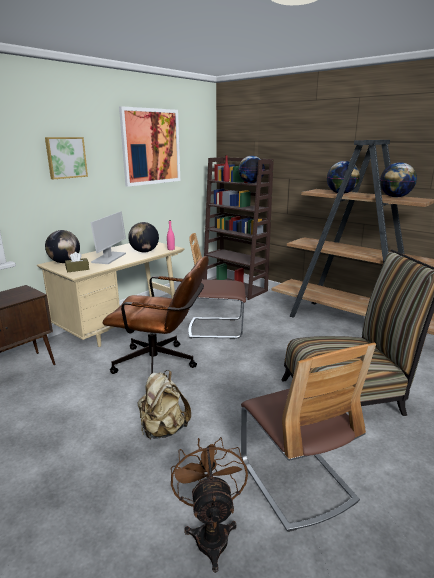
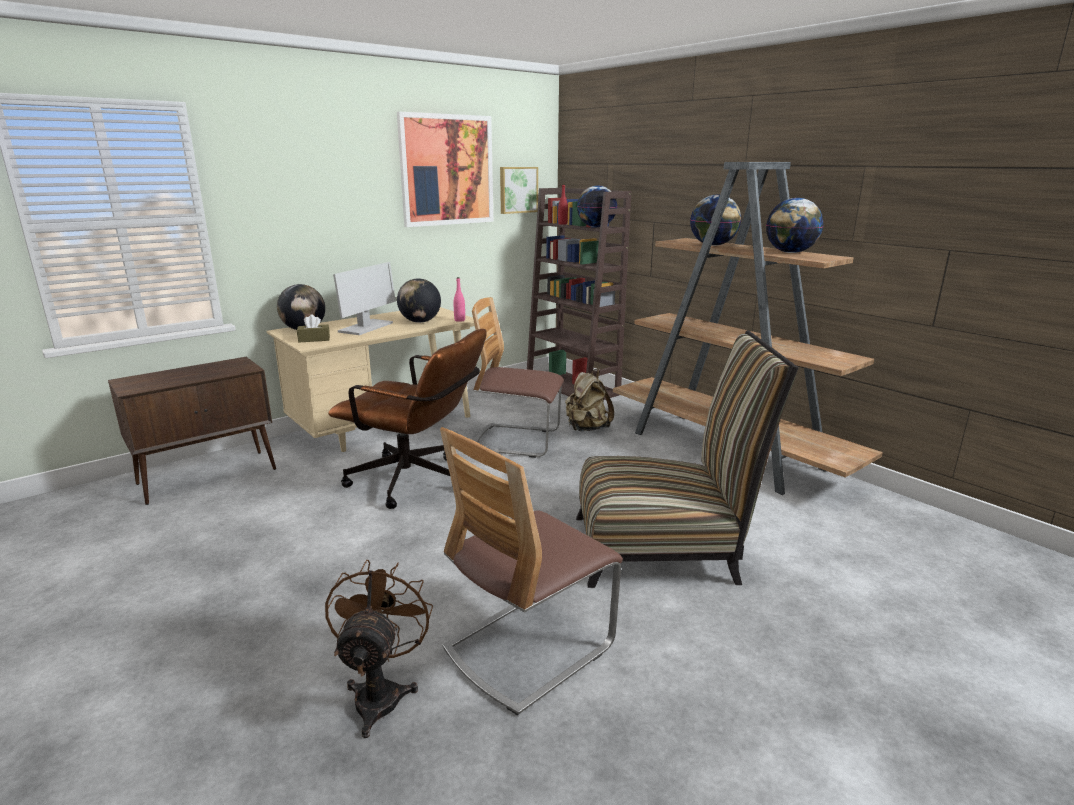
camera: 10 degrees right, 0 degrees up
picture [45,137,88,179] -> picture moved to [500,167,538,214]
beige backpack [137,370,191,439] -> beige backpack moved to [565,369,614,431]
chair [241,343,376,532] -> chair turned 60 degrees clockwise [440,427,623,715]

